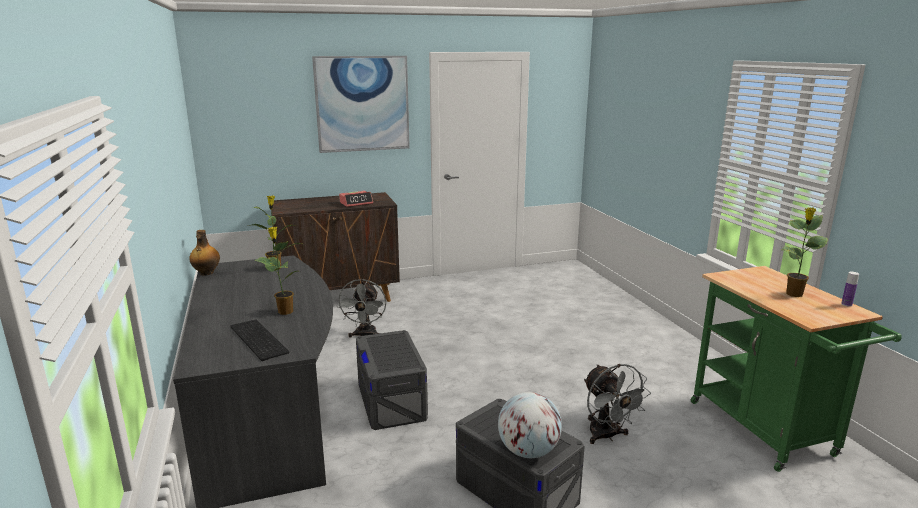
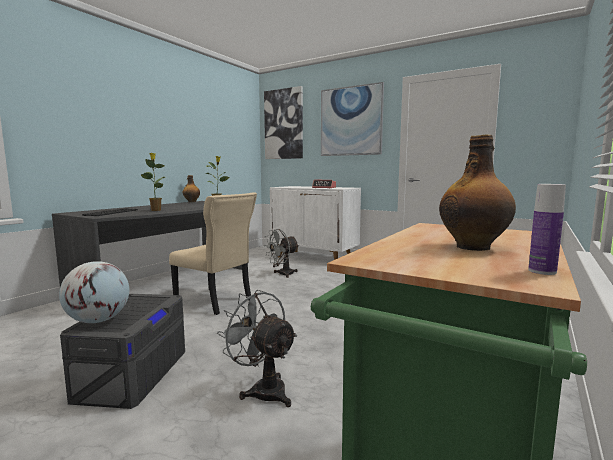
camera: 50 degrees right, 10 degrees down
brown cabinet [272,192,400,302] -> white cabinet [270,186,361,260]
grey storage box [356,330,428,430] -> beige chair [169,192,257,315]
grey fan [584,364,651,444] -> grey fan turned 105 degrees clockwise [217,290,297,407]
potted plant [781,207,828,297] -> bottle [439,135,516,251]
none -> picture [264,86,303,159]

